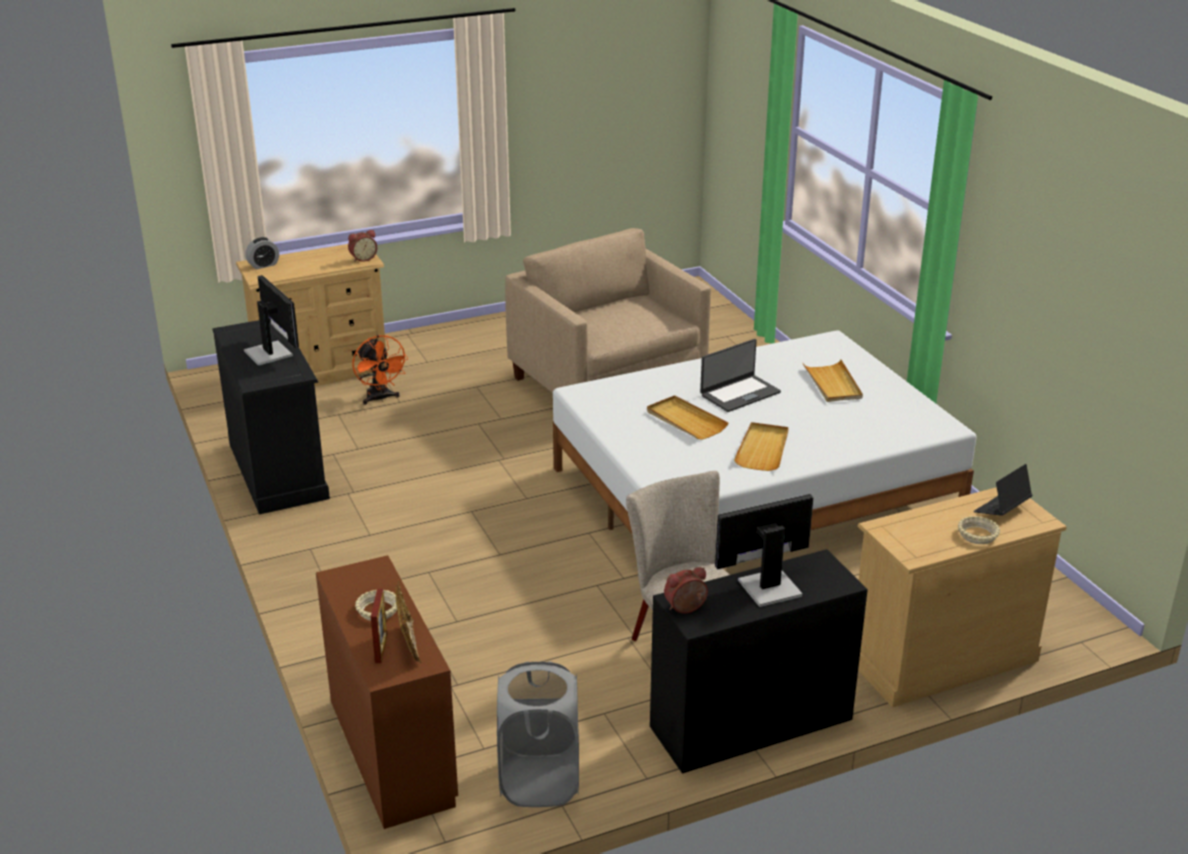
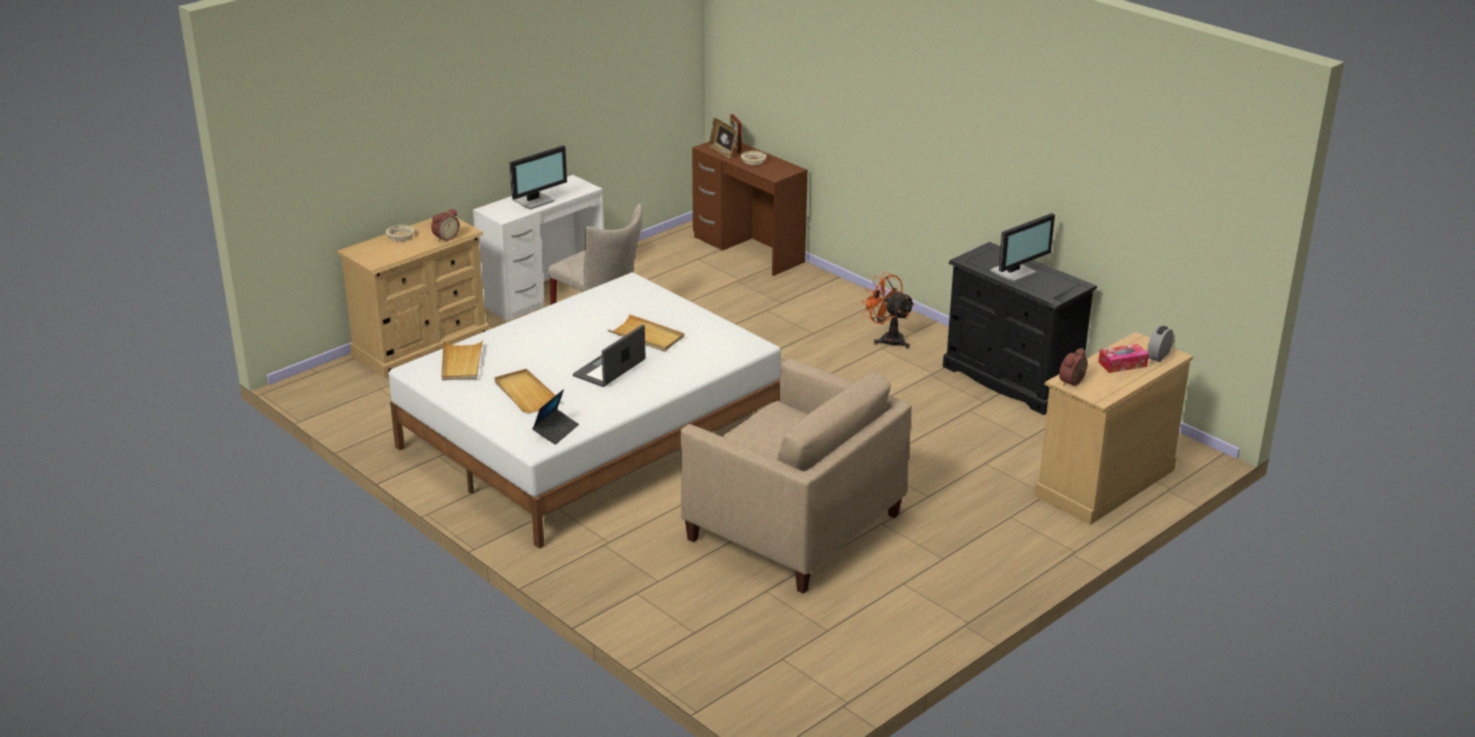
camera: 160 degrees right, 0 degrees up
monitor [244,275,299,366] -> monitor turned 75 degrees counterclockwise [990,213,1055,283]
orange fan [352,335,408,405] -> orange fan moved to [861,272,915,349]
grey laundry basket [497,661,579,807] -> none
black desk [650,549,868,774] -> white desk [473,175,604,321]
alarm clock [664,567,708,614] -> alarm clock moved to [431,209,460,242]
beige tray [734,422,789,471] -> beige tray moved to [442,339,483,380]
laptop [973,464,1032,516] -> laptop moved to [532,389,579,445]
none -> tissue box [1098,344,1149,373]

